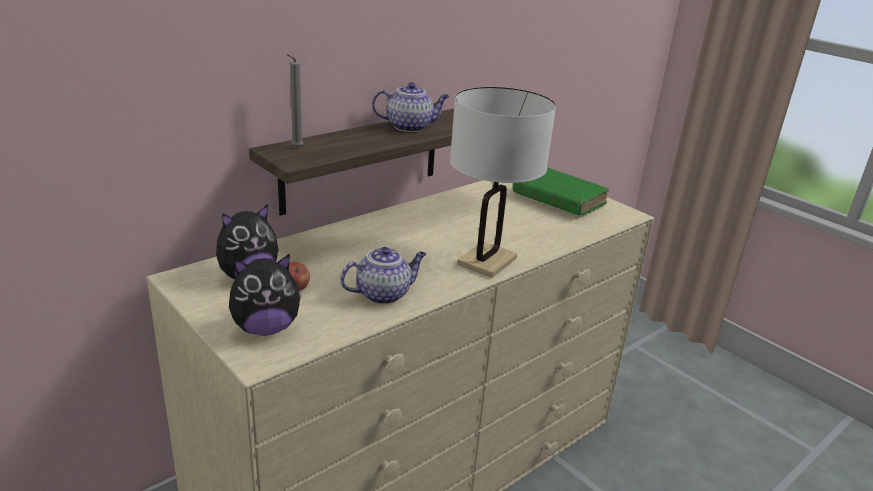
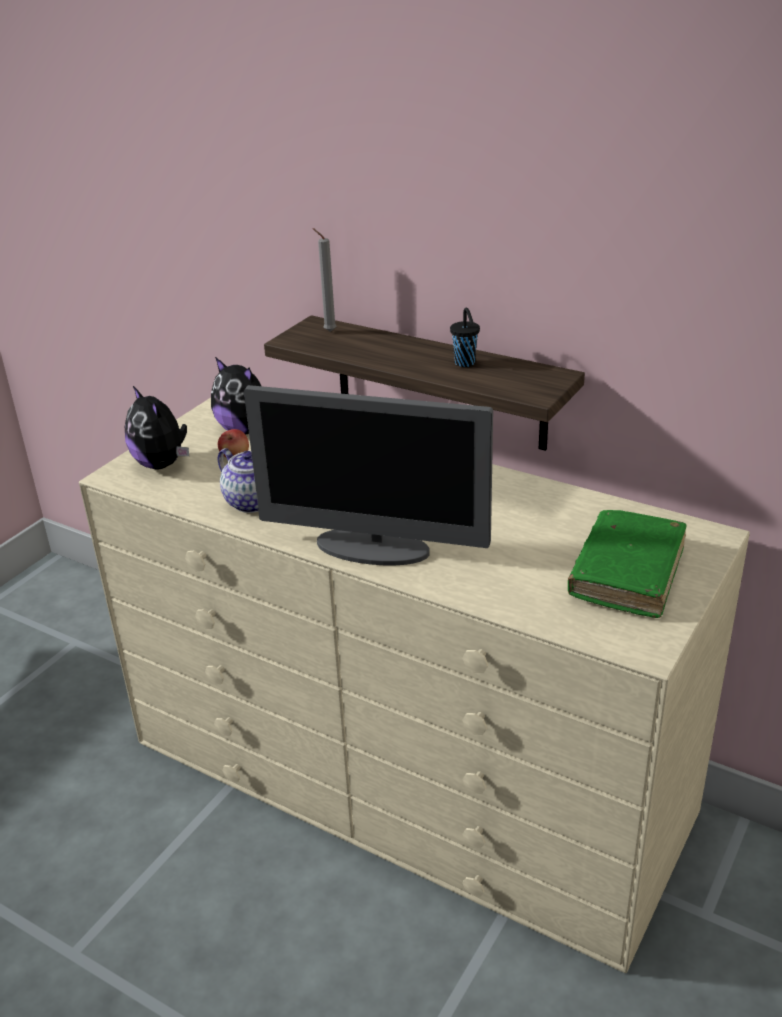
camera: 75 degrees right, 5 degrees up
teapot [372,82,450,132] -> black cup [450,308,480,367]
white table lamp [450,87,556,278] -> monitor [243,385,493,565]

